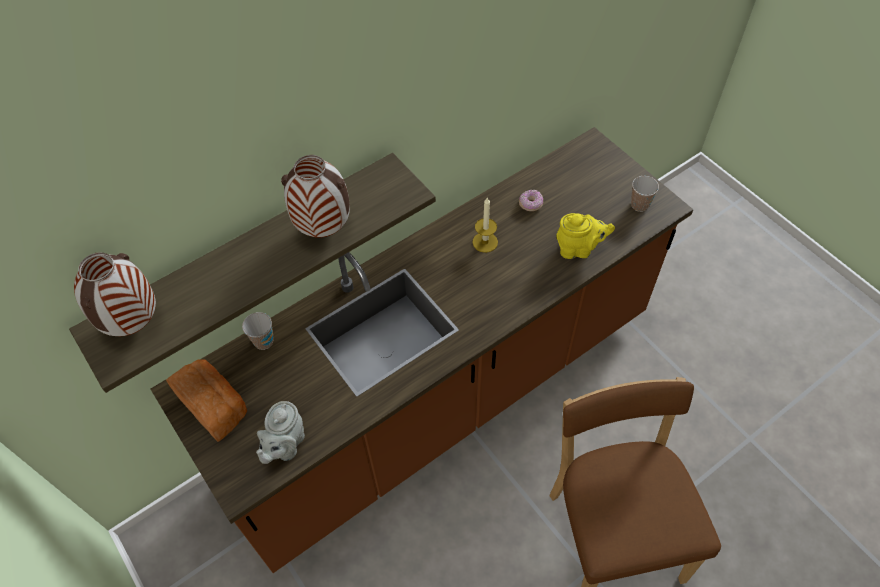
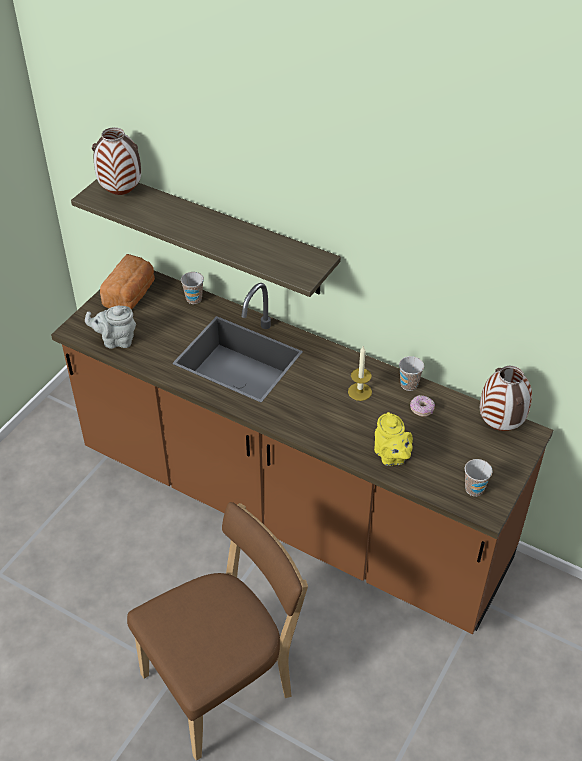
camera: 65 degrees right, 10 degrees down
vase [281,155,350,238] -> vase moved to [480,366,532,431]
none -> cup [399,356,424,391]

